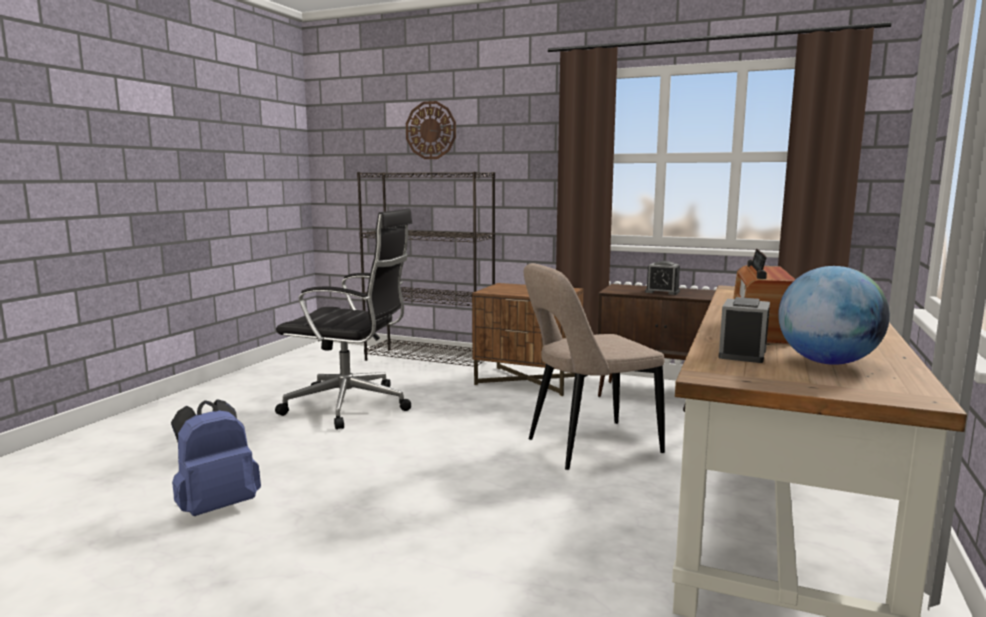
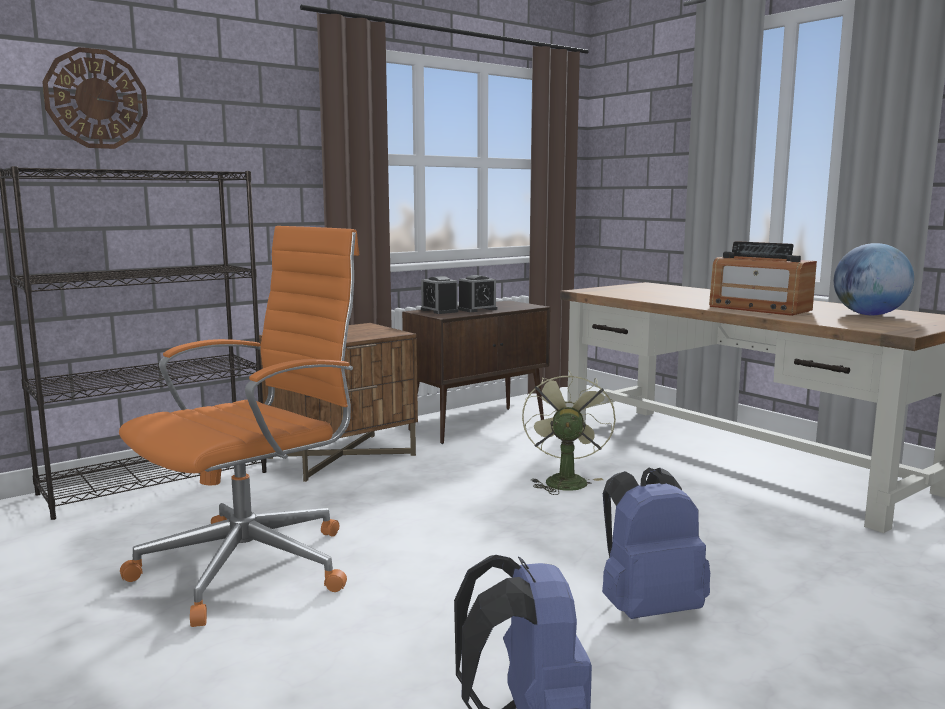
camera: 60 degrees left, 0 degrees up
black office chair [275,208,412,430] -> orange office chair [119,226,360,627]
beige chair [524,263,665,470] -> green fan [522,370,616,495]
alarm clock [718,297,770,363] -> alarm clock moved to [421,276,458,314]
none -> blue backpack [602,468,710,619]

